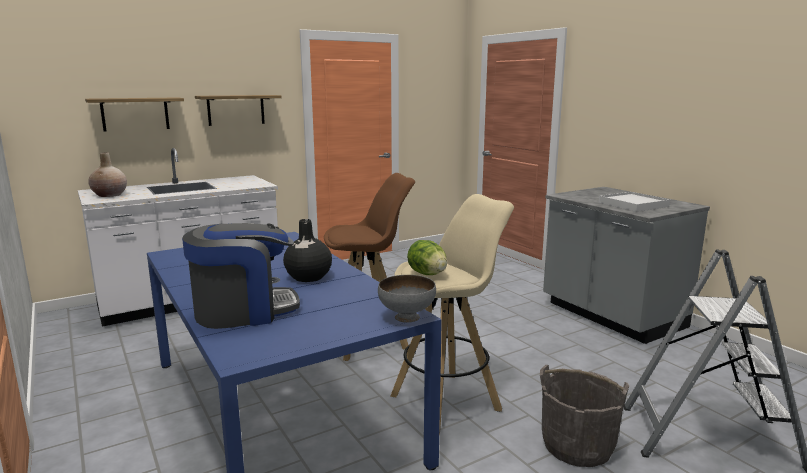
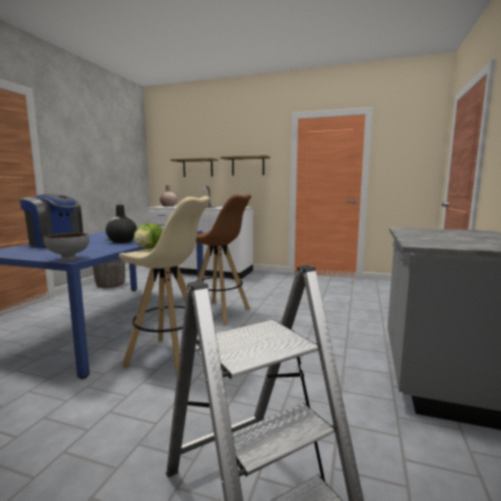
camera: 50 degrees right, 5 degrees down
grey bucket [540,365,629,467] -> grey bucket moved to [93,258,125,288]
white tray [599,192,670,212] -> none

